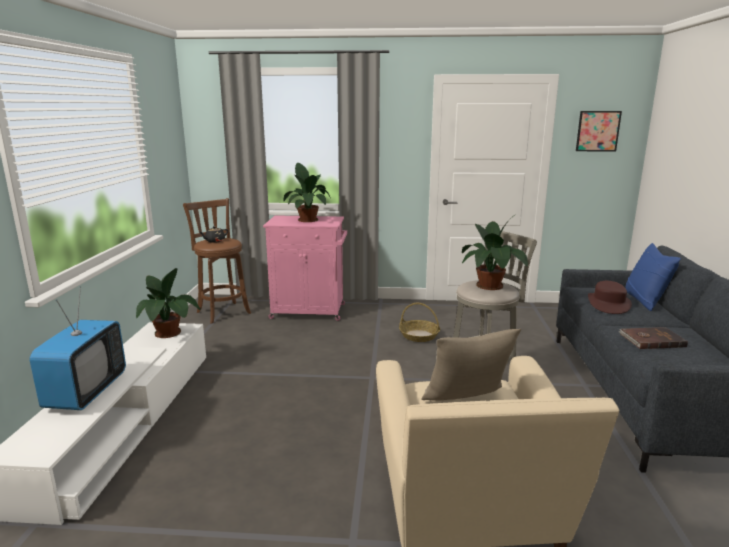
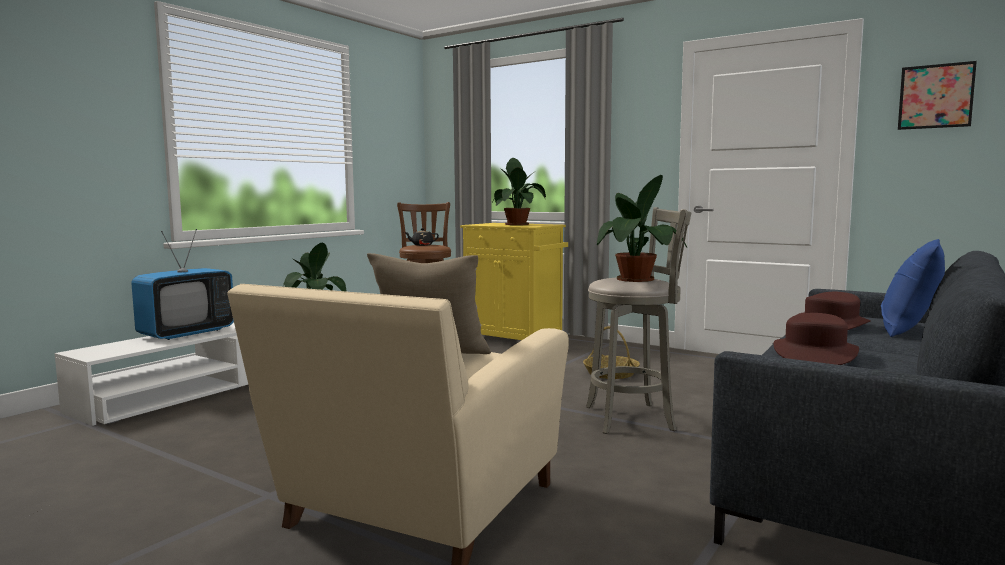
camera: 30 degrees right, 10 degrees down
pink cabinet [263,215,347,321] -> yellow cabinet [460,223,568,340]
brown book [618,327,688,349] -> brown hat [773,313,859,365]

